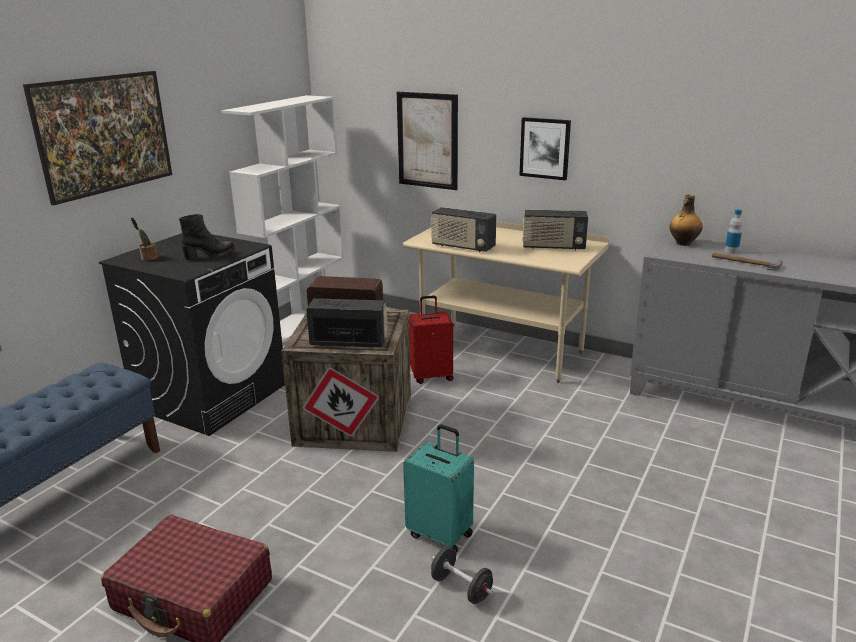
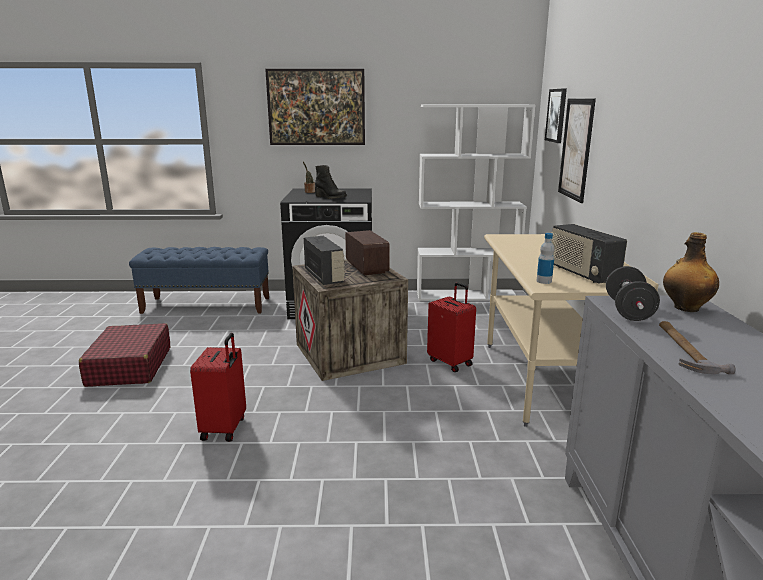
camera: 60 degrees right, 5 degrees down
turquoise suitcase [403,424,474,552] -> red suitcase [190,333,246,442]
radio [431,207,496,252] -> none
black dumbbell [431,546,493,604] -> black dumbbell moved to [606,266,660,321]
picture [519,117,571,181] -> picture moved to [545,89,567,143]
bottle [725,209,743,254] -> bottle moved to [537,233,555,284]

